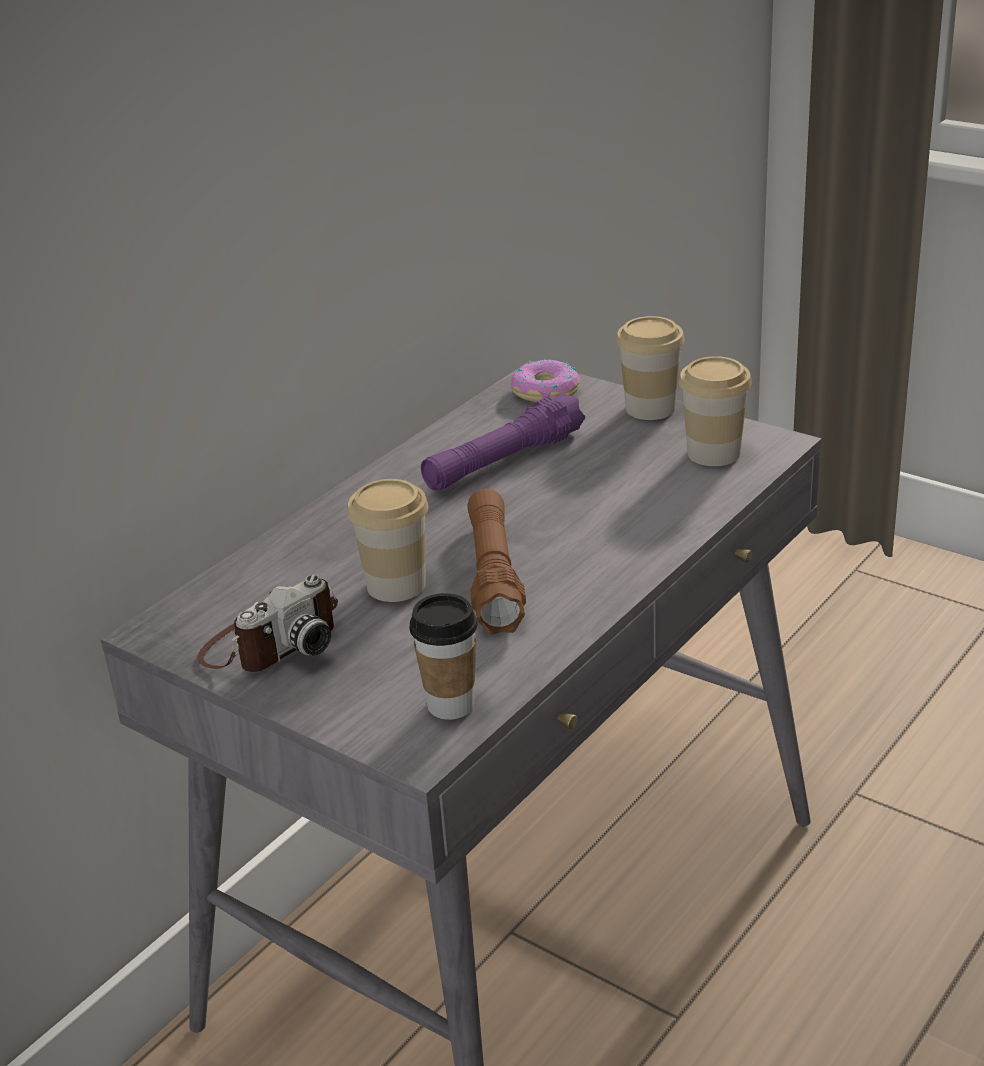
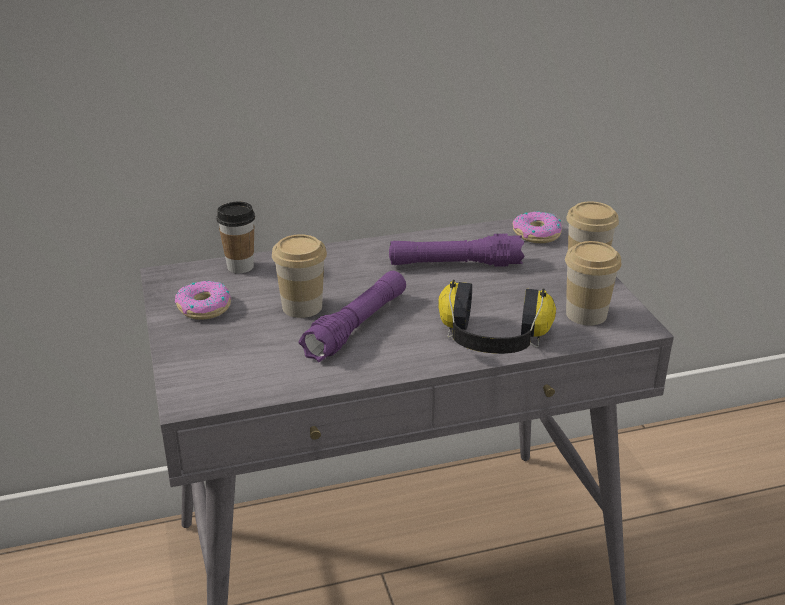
camera: 35 degrees right, 0 degrees up
camera [198,575,338,672] -> donut [175,281,231,320]
cup [409,593,478,720] -> cup moved to [217,201,255,273]
brown flashlight [467,489,526,635] -> purple flashlight [299,271,406,362]
none -> headphones [438,280,556,354]

